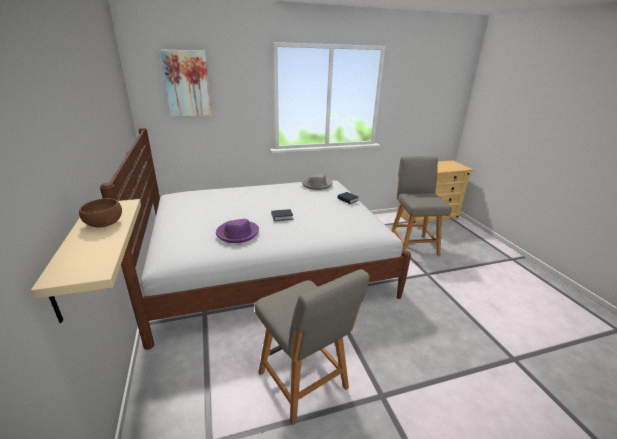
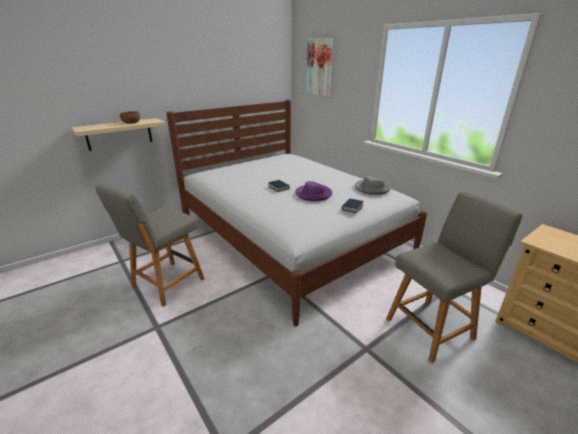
camera: 70 degrees right, 0 degrees up
purple hat [216,219,259,243] -> purple hat moved to [295,181,332,201]

